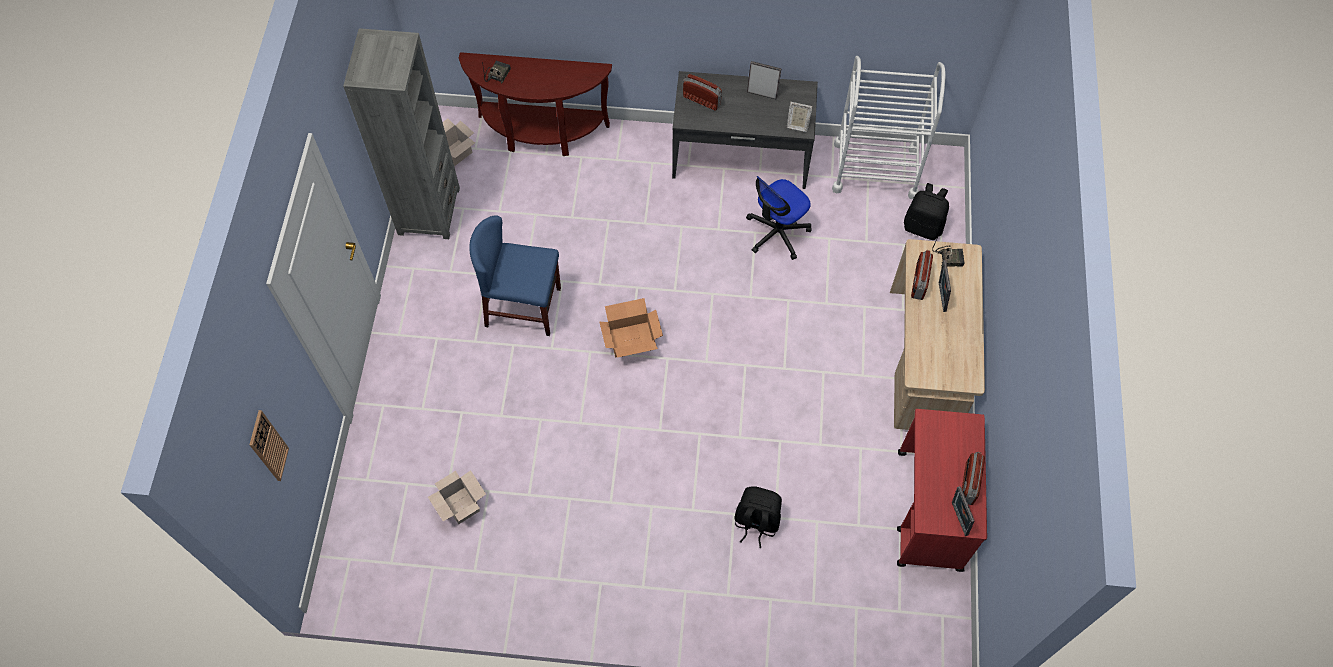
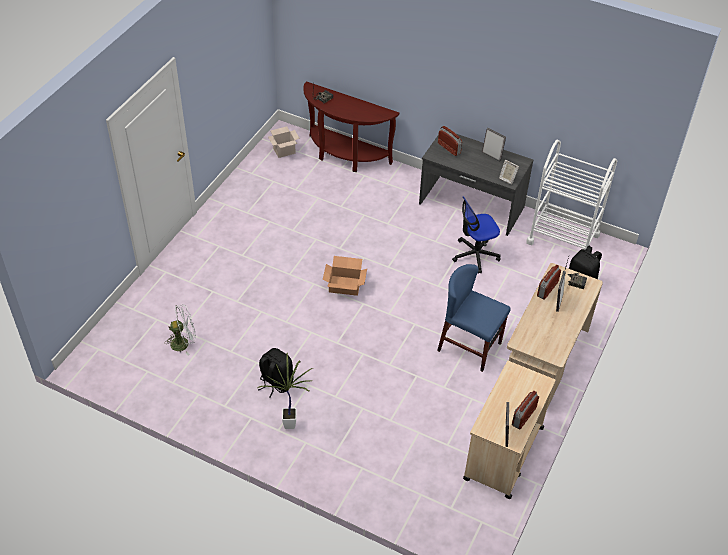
camera: 20 degrees right, 15 degrees down
wall clock [249,410,289,481] -> none
grey bookcase [343,28,460,239] -> none
cardboard box [428,470,486,525] -> white fan [164,305,196,356]
blue chair [469,215,561,336] -> blue chair moved to [437,264,510,372]
black backpack [734,486,782,548] -> black backpack moved to [258,348,293,398]
red cart [897,409,987,572] -> beige cart [463,361,556,499]
none -> potted plant [257,353,313,429]

